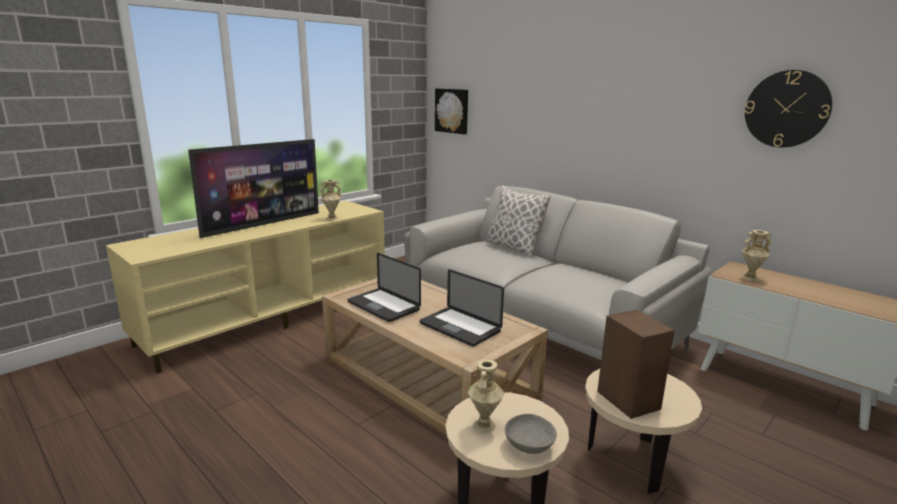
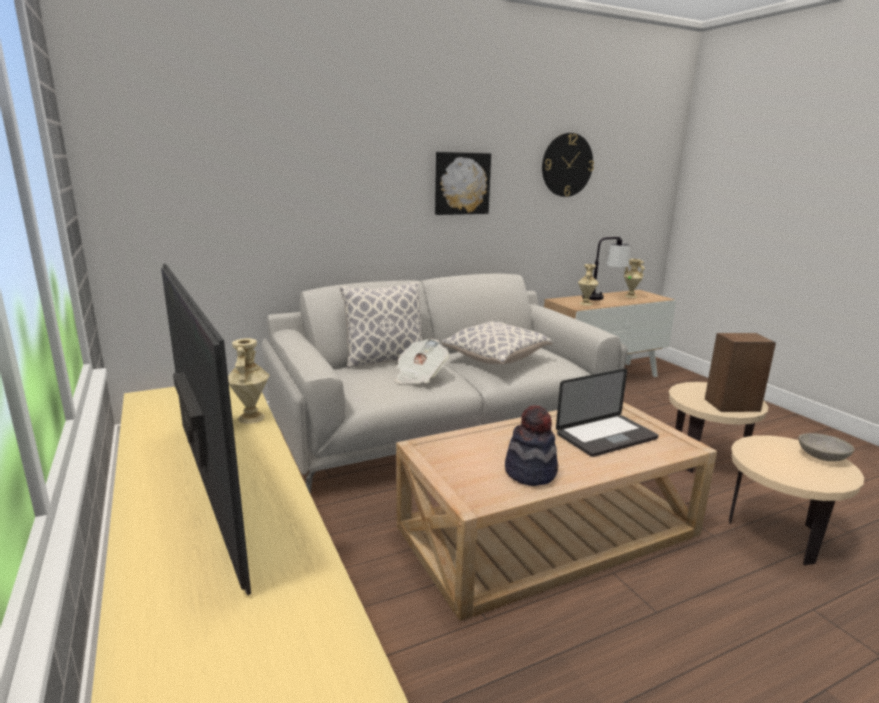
camera: 70 degrees left, 0 degrees up
laptop [348,253,421,322] -> hat [505,405,558,486]
picture [435,88,468,134] -> picture moved to [435,152,491,215]
beige vase [468,358,504,433] -> beige vase moved to [624,259,645,298]
none -> newspaper [396,339,449,384]
none -> pillow [442,321,552,364]
none -> table lamp [582,237,630,300]

